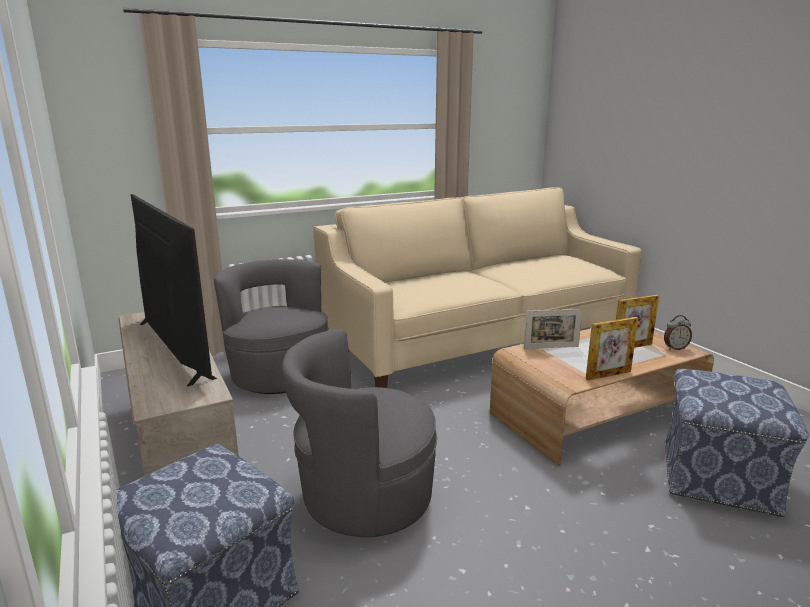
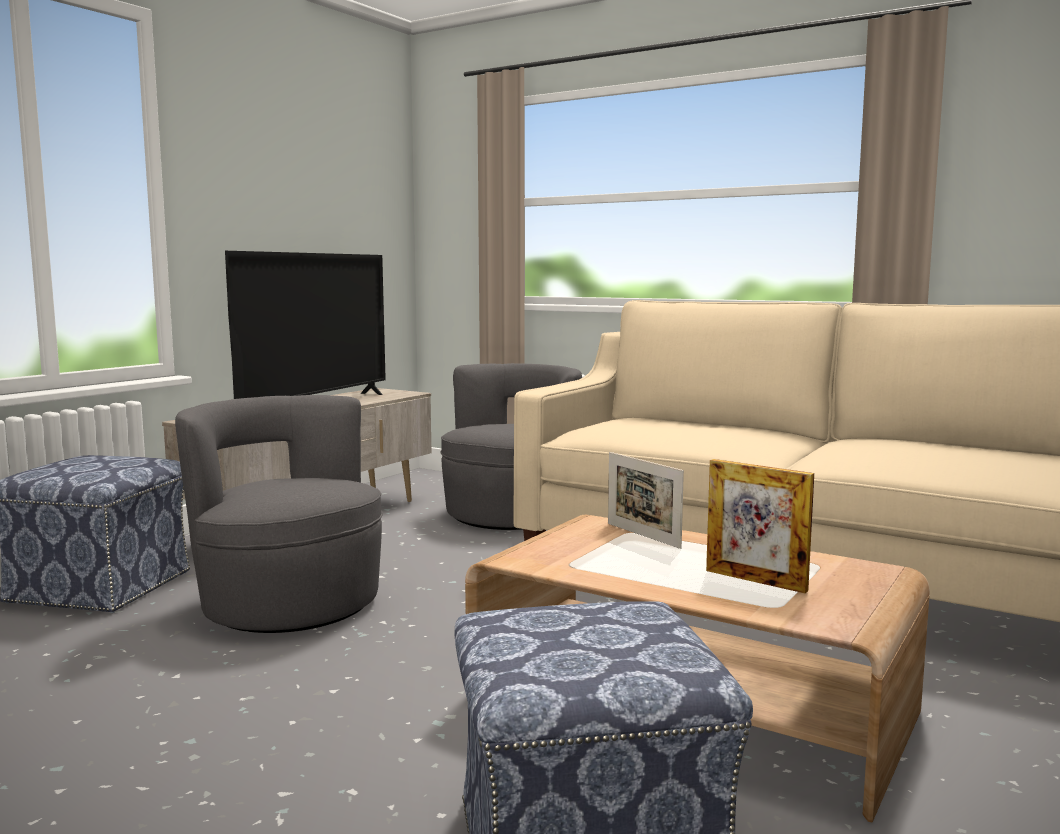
camera: 60 degrees right, 10 degrees down
picture frame [586,317,638,380] -> none
alarm clock [664,315,692,350] -> none

